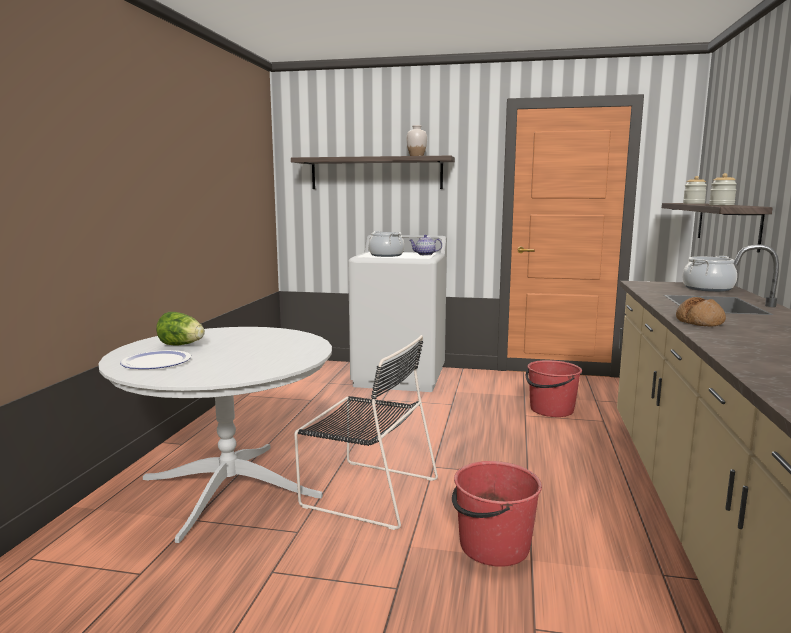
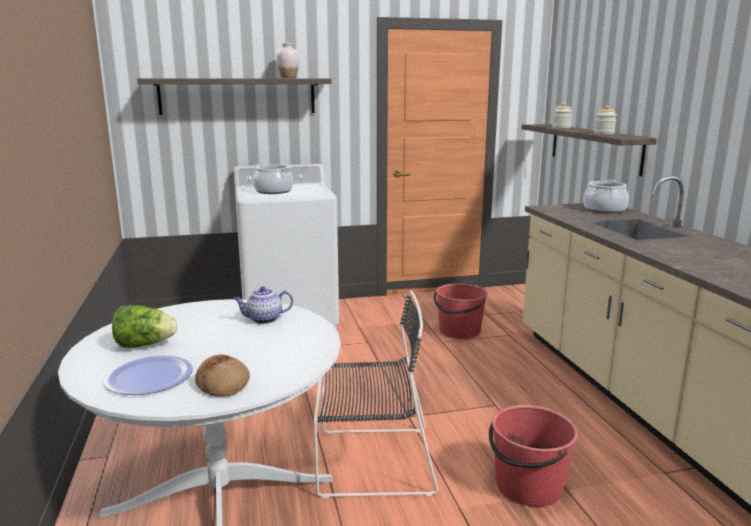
camera: 25 degrees left, 5 degrees up
teapot [409,235,442,255] -> teapot moved to [233,286,293,324]
bread [676,297,726,327] -> bread moved to [195,354,250,397]

